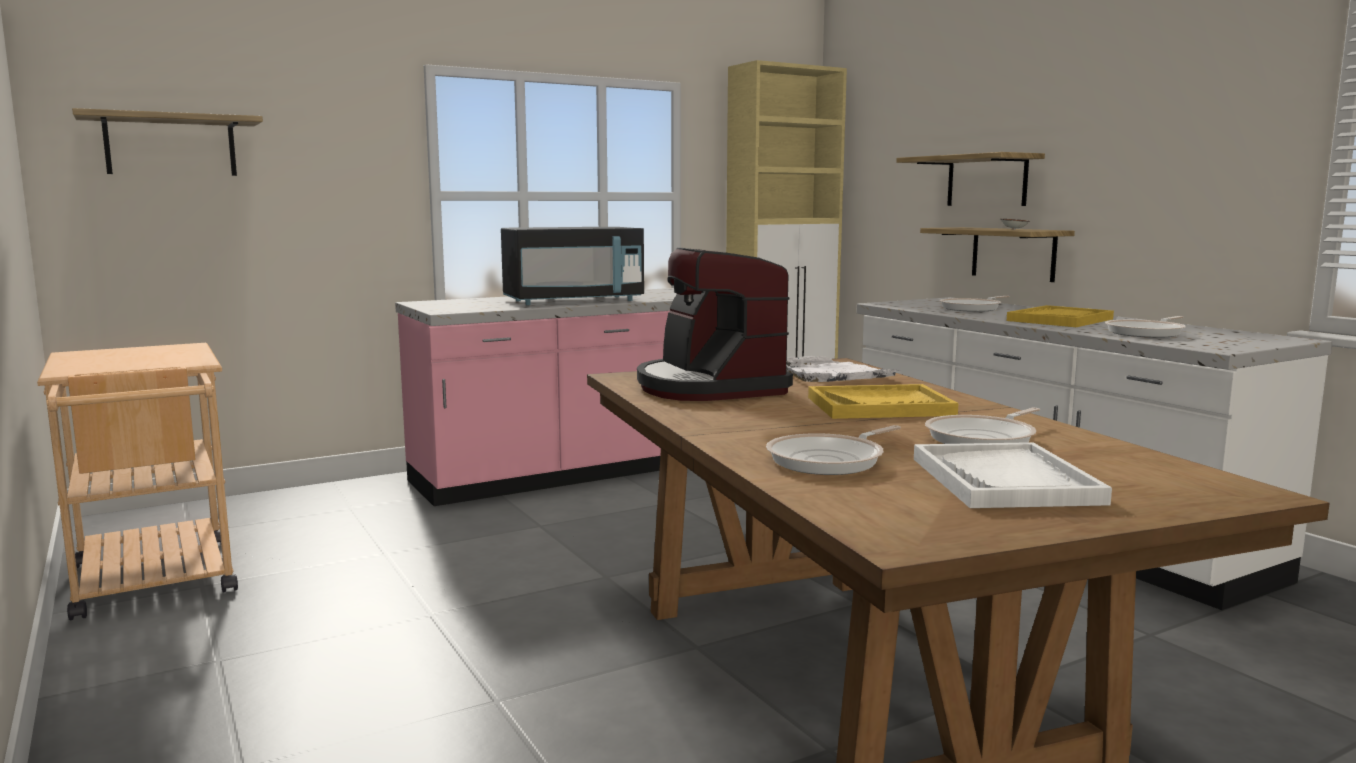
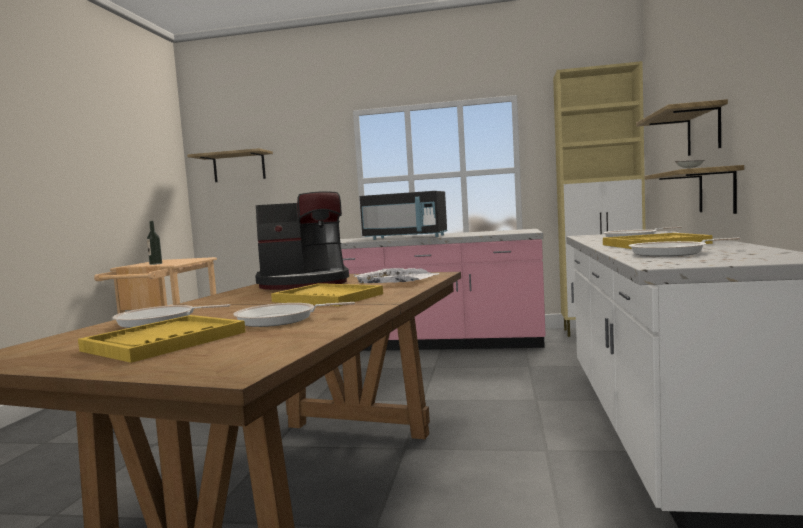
camera: 40 degrees right, 5 degrees down
coffee machine [637,247,793,401] -> coffee machine turned 120 degrees counterclockwise [255,191,349,290]
white tray [914,442,1112,508] -> yellow tray [78,315,245,363]
none -> bottle [147,221,162,265]

